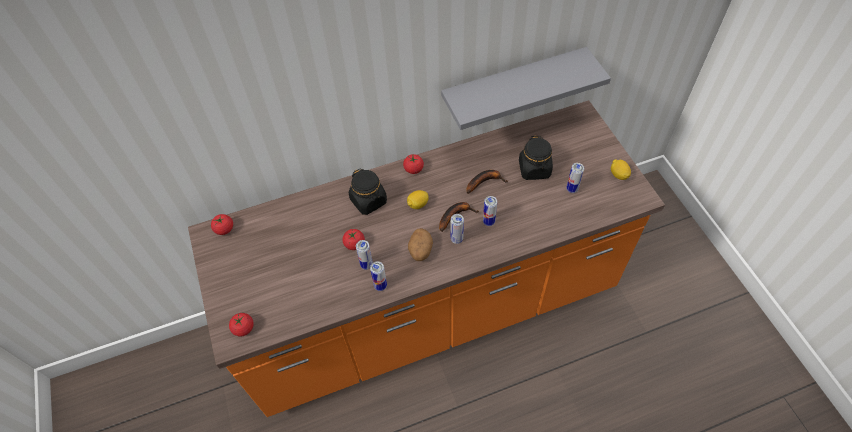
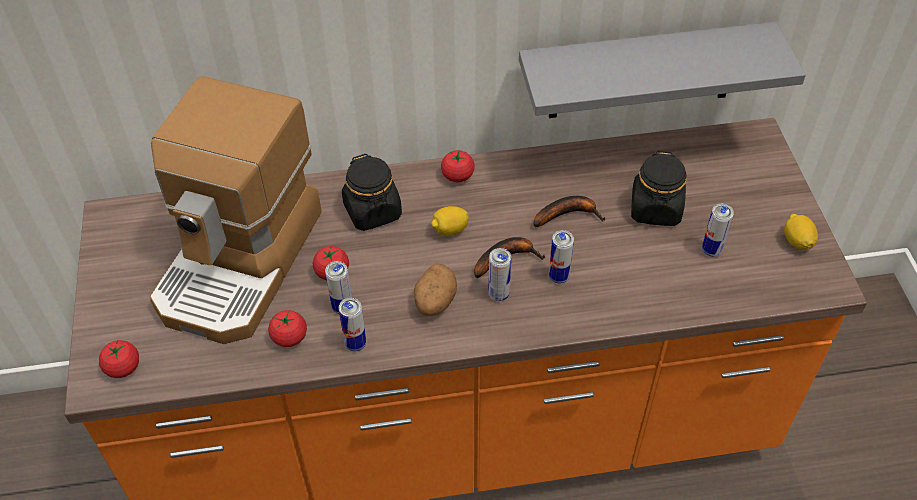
camera: 10 degrees right, 5 degrees down
tomato [211,214,233,235] -> tomato moved to [268,310,307,347]
none -> coffee machine [150,76,322,344]

